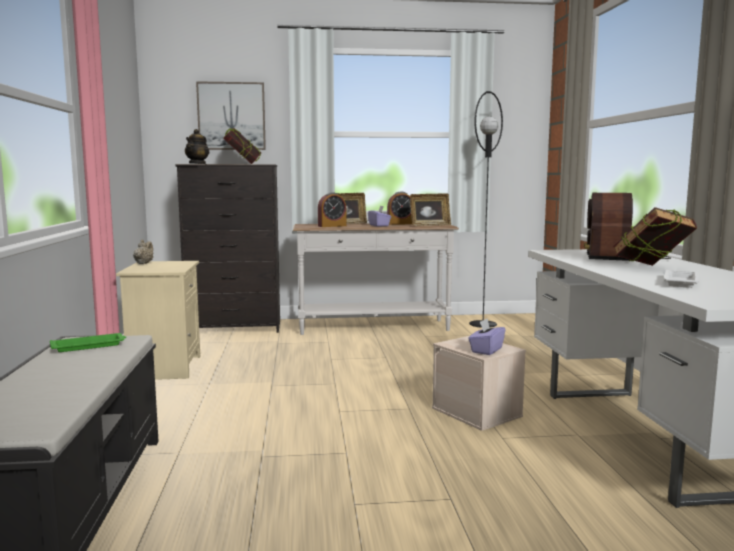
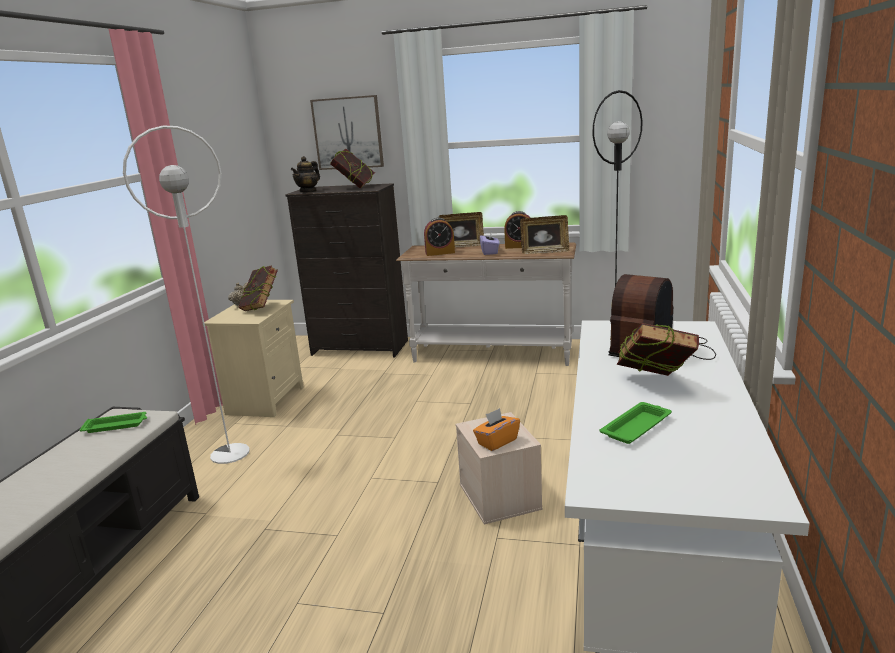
camera: 20 degrees right, 10 degrees up
purple tissue box [468,319,505,355] -> orange tissue box [473,408,520,451]
white tray [664,270,699,288] -> green tray [599,402,672,444]
none -> white floor lamp [123,125,250,464]
none -> book [238,265,278,311]

